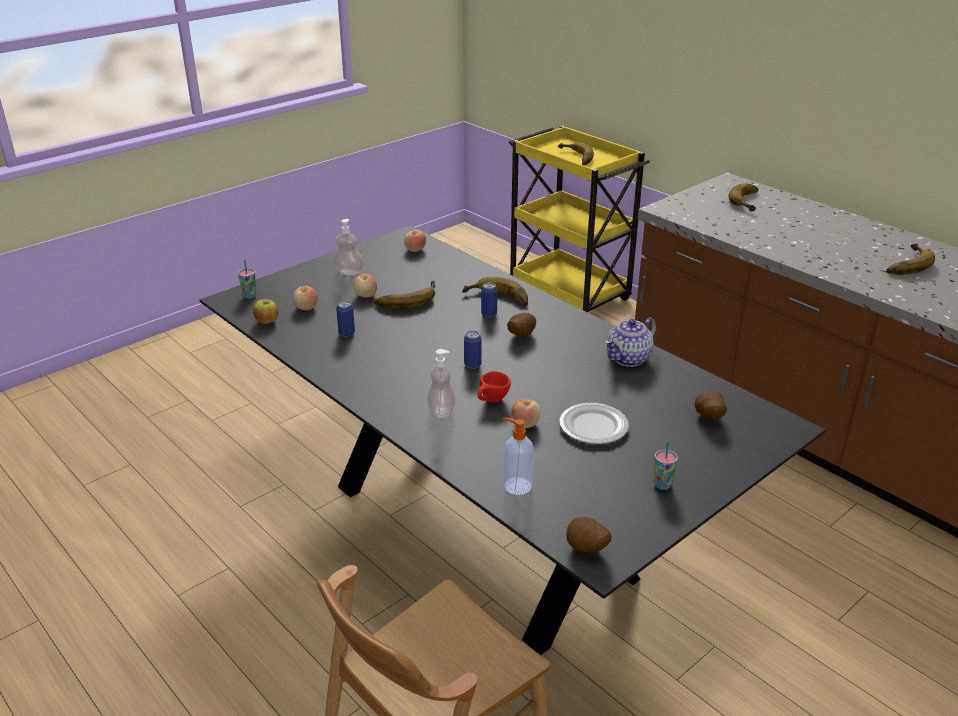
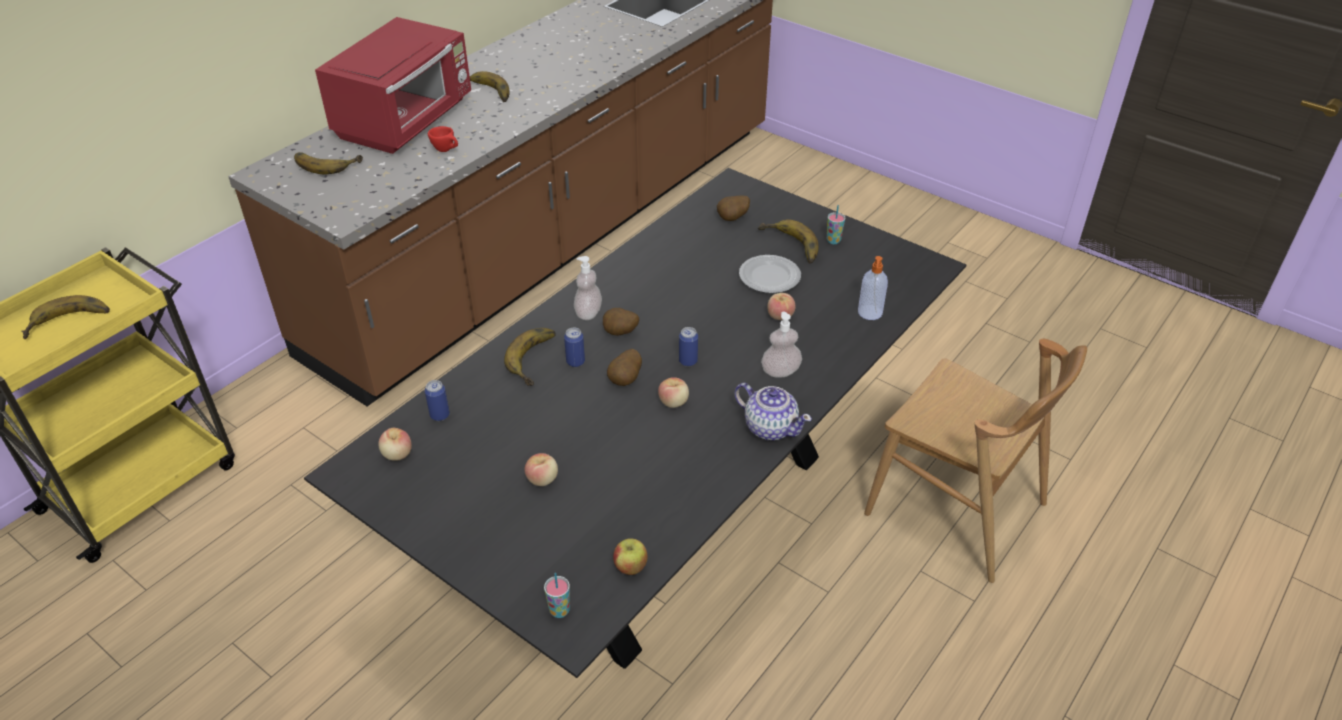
camera: 100 degrees left, 10 degrees up
apple [293,286,317,310] -> apple moved to [658,377,689,408]
soap dispenser [333,219,364,275] -> soap dispenser moved to [574,256,602,320]
can [336,300,355,337] -> can moved to [425,380,450,421]
banana [374,281,436,308] -> banana moved to [758,219,819,264]
red cup [477,371,511,402] -> red cup moved to [428,126,458,152]
potato [566,517,611,552] -> potato moved to [607,349,642,386]
teapot [605,317,656,367] -> teapot moved to [735,383,812,441]
none -> red microwave [315,17,471,154]

